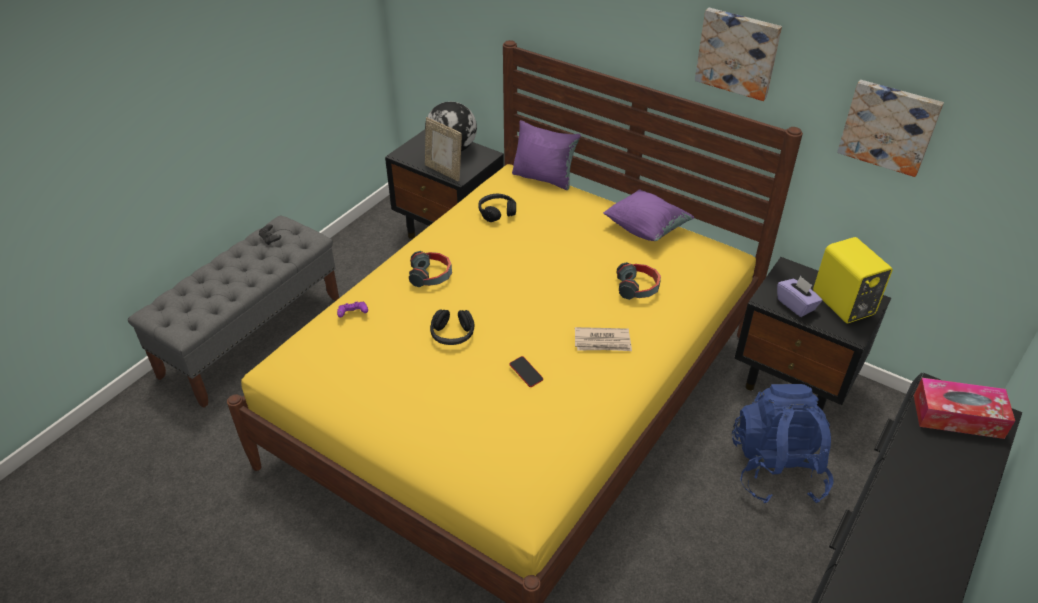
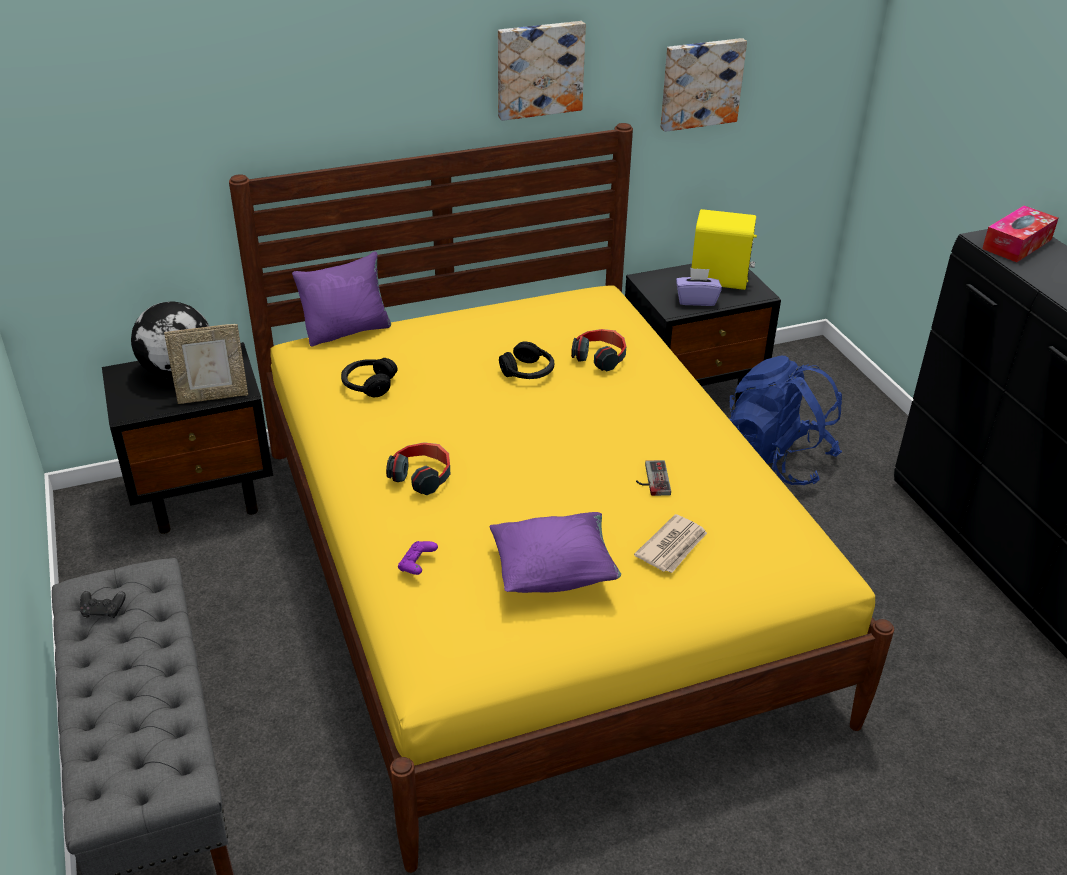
camera: 55 degrees left, 5 degrees down
black headphones [430,309,475,345] -> black headphones moved to [499,341,554,379]
phone [510,356,543,387] -> game controller [636,460,671,496]
newspaper [575,327,632,351] -> newspaper moved to [634,514,707,573]
purple pillow [603,189,694,241] -> purple pillow moved to [489,512,621,593]

